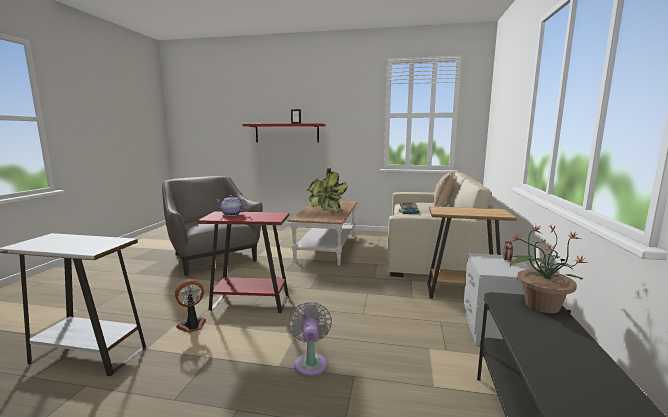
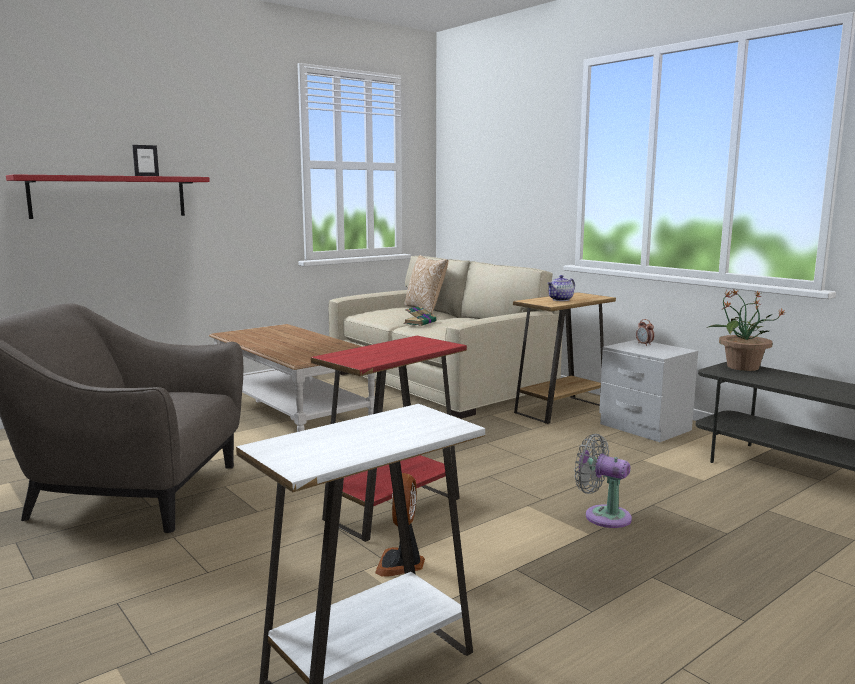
camera: 50 degrees left, 0 degrees up
teapot [216,195,247,216] -> teapot moved to [547,275,575,301]
potted plant [307,167,348,212] -> none

